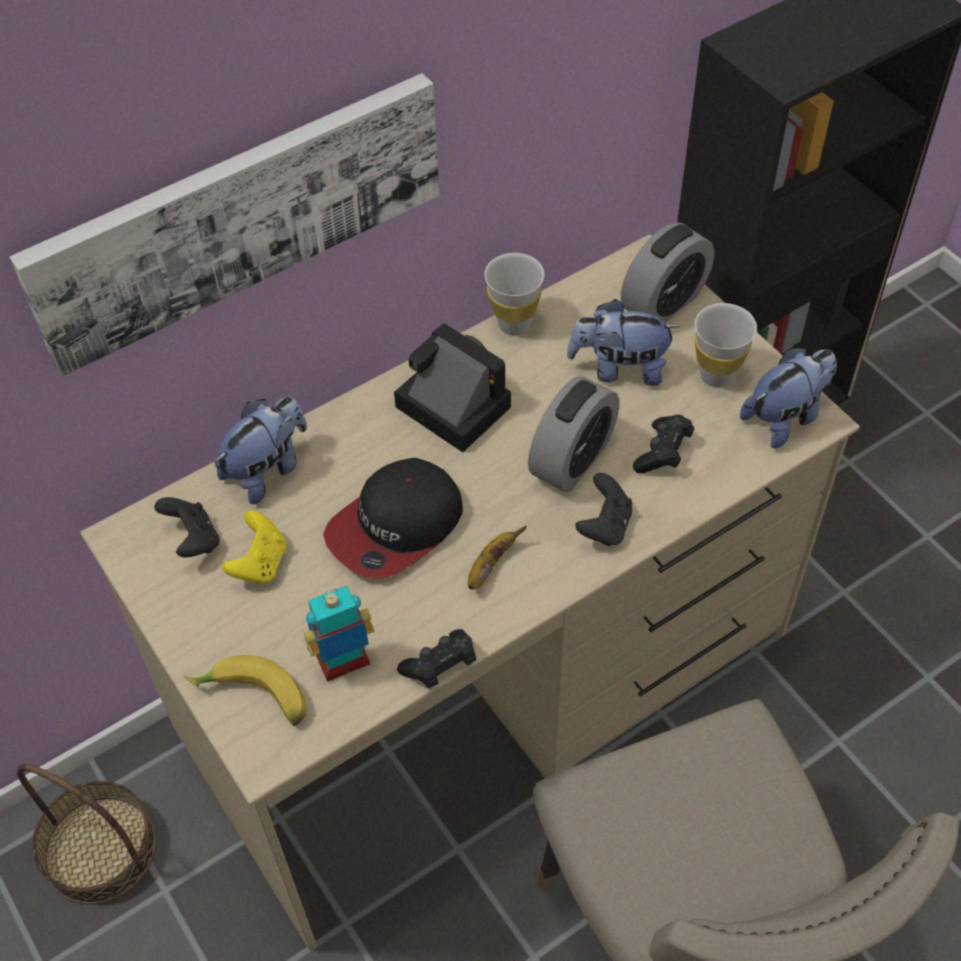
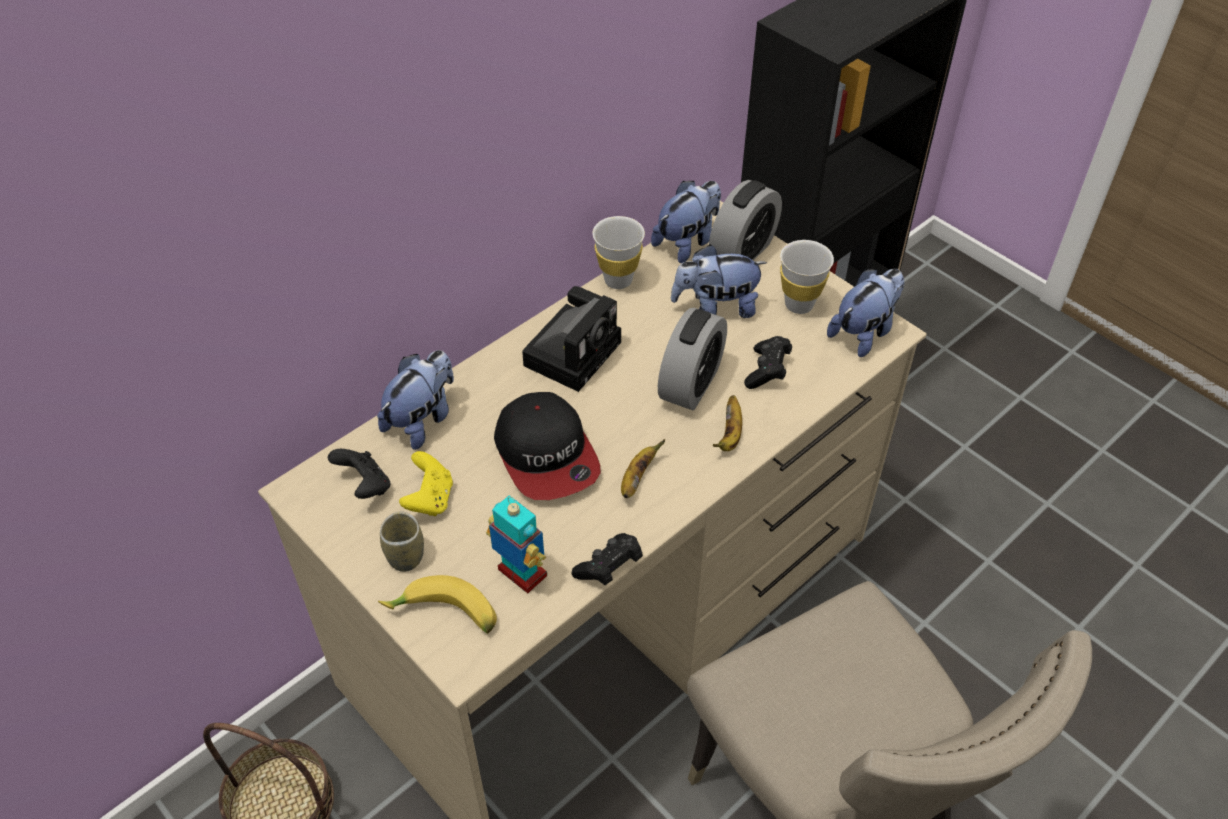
camera: 10 degrees left, 5 degrees down
picture [9,73,439,377] -> none
toy robot [304,586,374,682] -> toy robot turned 75 degrees clockwise [486,496,547,594]
cap [323,458,463,579] -> cap turned 60 degrees counterclockwise [494,392,601,500]
camera [394,323,511,452] -> camera turned 90 degrees clockwise [522,286,621,392]
black game controller [575,473,632,546] -> banana [713,395,742,451]
none -> cup [380,511,424,572]
none -> plush toy [651,181,721,263]

